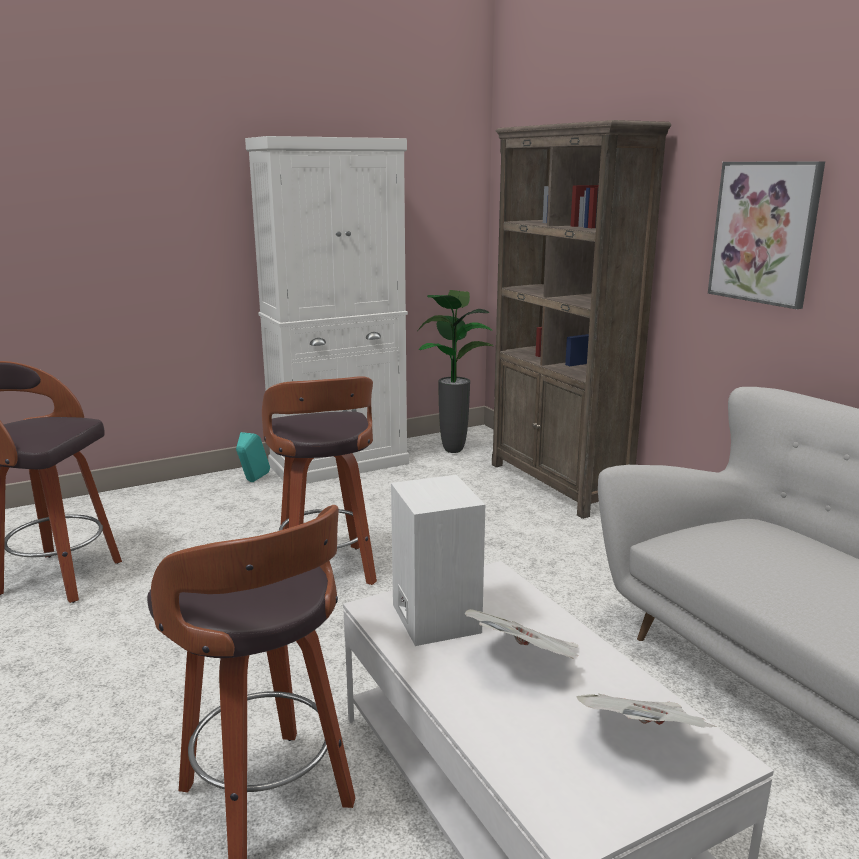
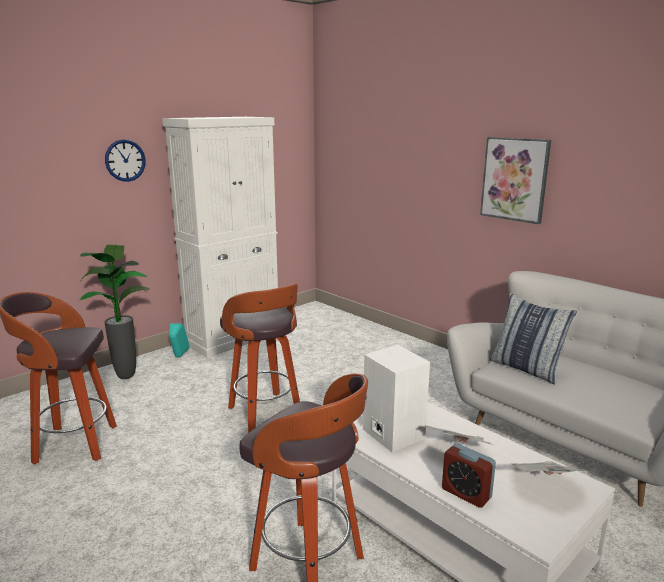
camera: 15 degrees left, 0 degrees up
potted plant [418,290,494,453] -> potted plant moved to [80,244,149,379]
brown bookcase [492,120,671,519] -> none
none -> wall clock [105,140,146,182]
none -> alarm clock [442,443,496,508]
none -> pillow [490,293,577,385]

